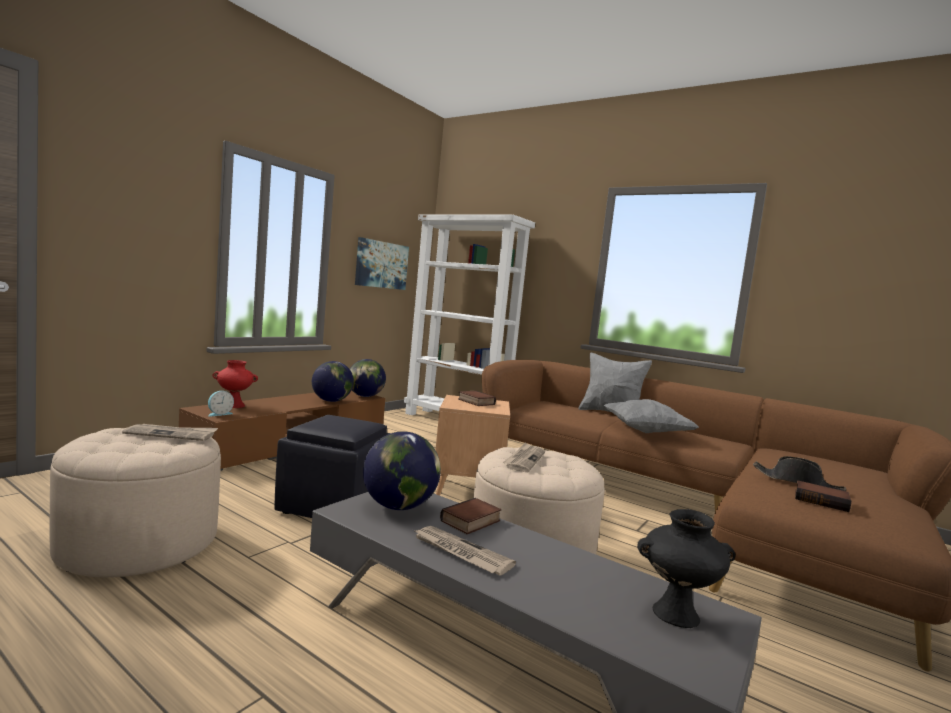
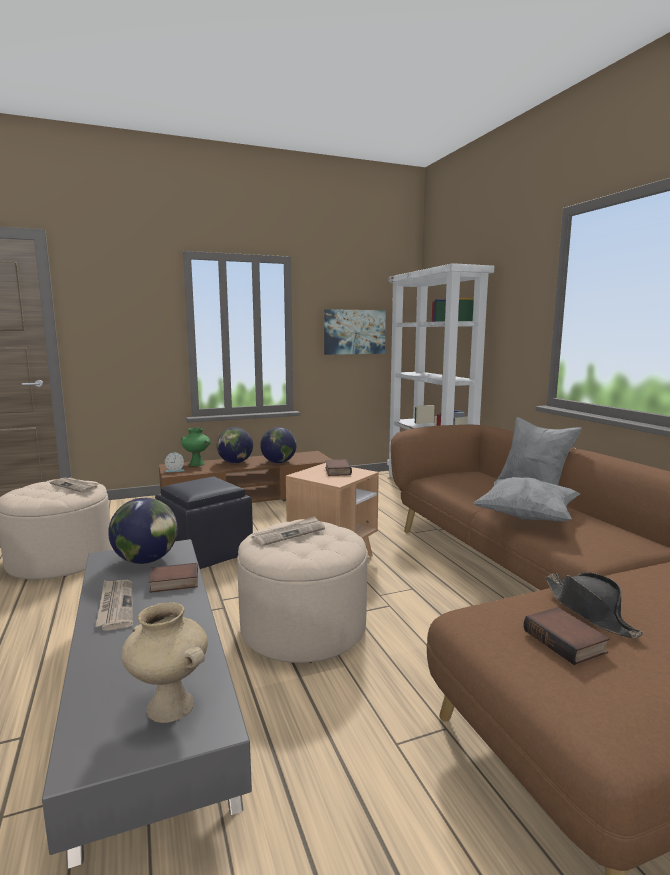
camera: 35 degrees right, 5 degrees up
red vase [213,360,258,408] -> green vase [180,428,211,466]
globe [350,359,386,397] -> globe moved to [217,427,253,463]
black vase [637,509,736,628] -> beige vase [121,603,208,723]

